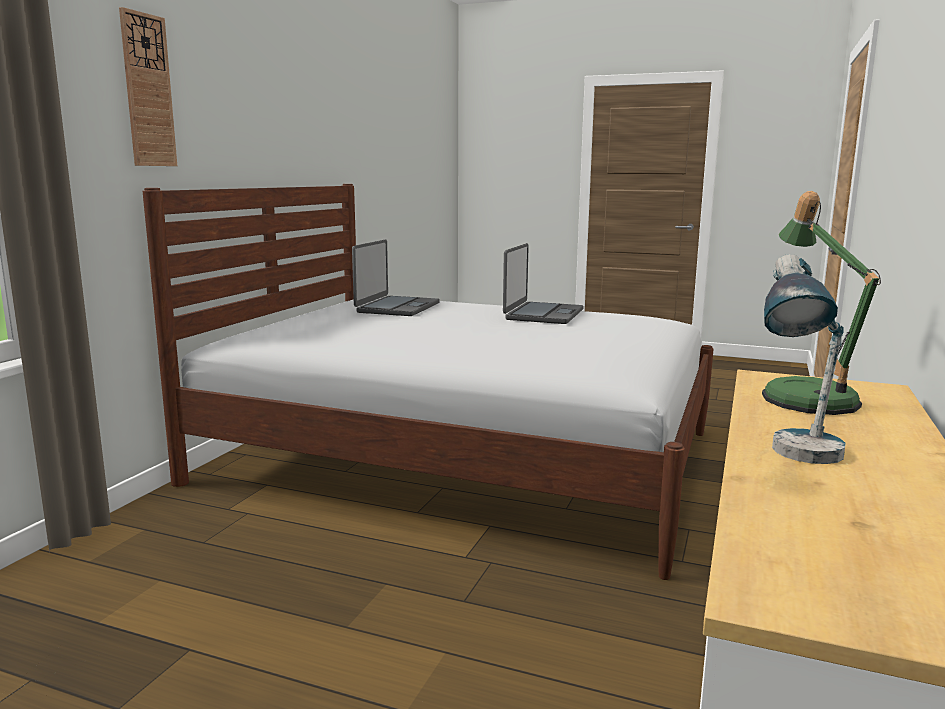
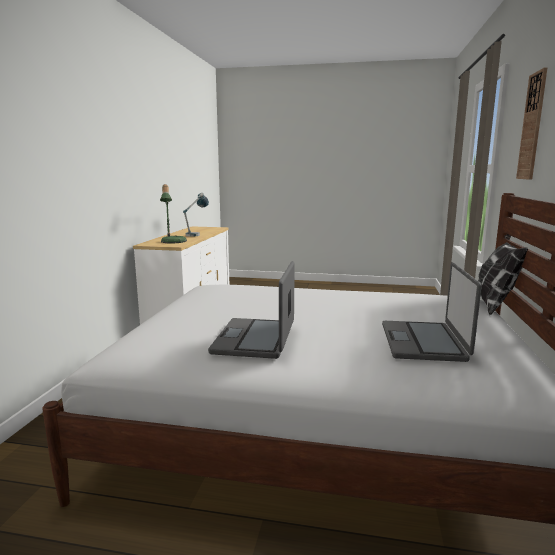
camera: 170 degrees right, 0 degrees up
none -> pillow [478,234,528,315]

